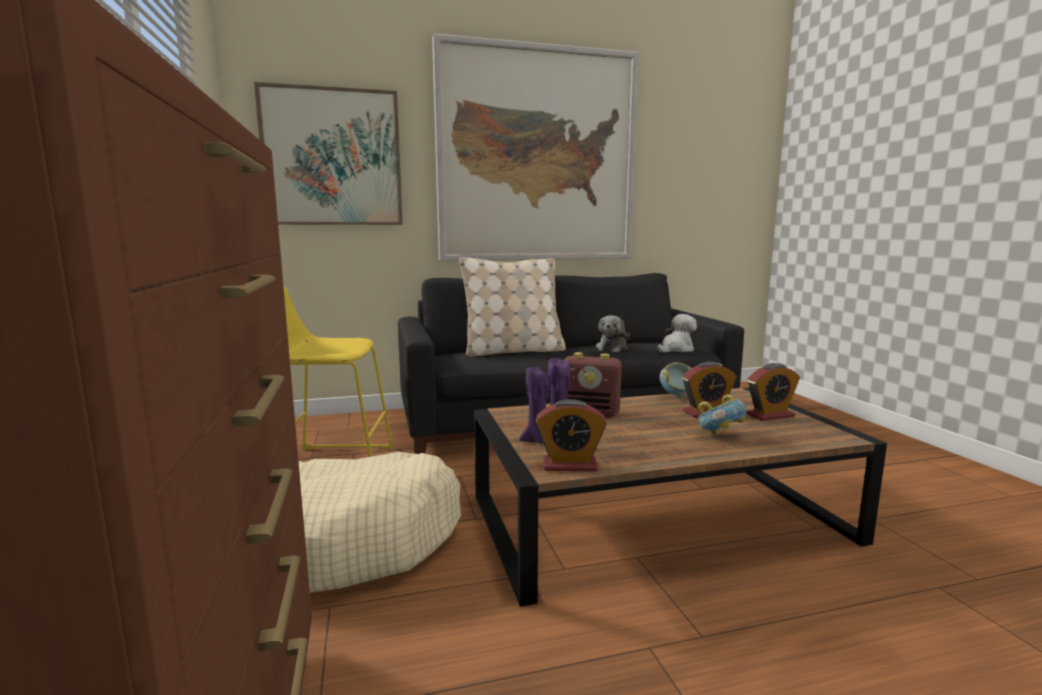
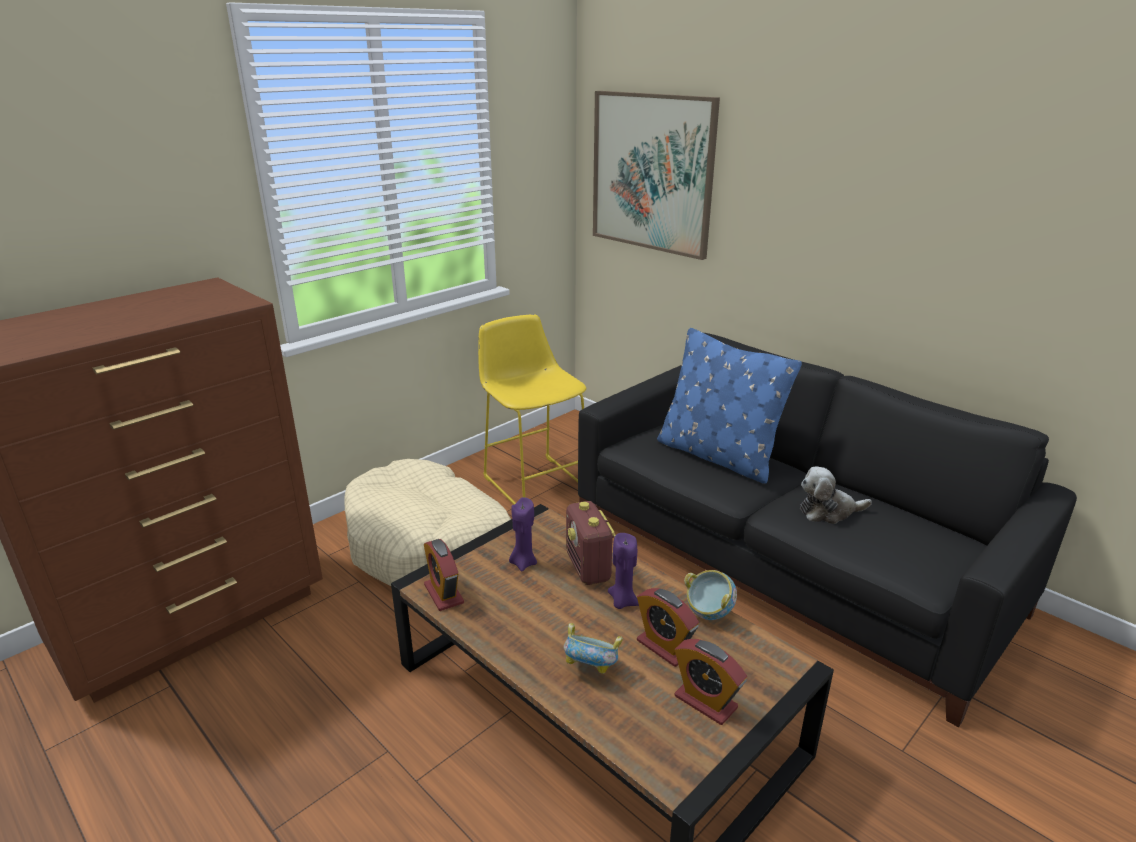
camera: 60 degrees right, 15 degrees up
picture [432,33,639,261] -> none
beige pillow [459,257,566,356] -> blue pillow [657,328,802,484]
purple candle [520,367,550,444] -> purple candle moved to [608,533,639,609]
plush toy [657,314,697,352] -> none

